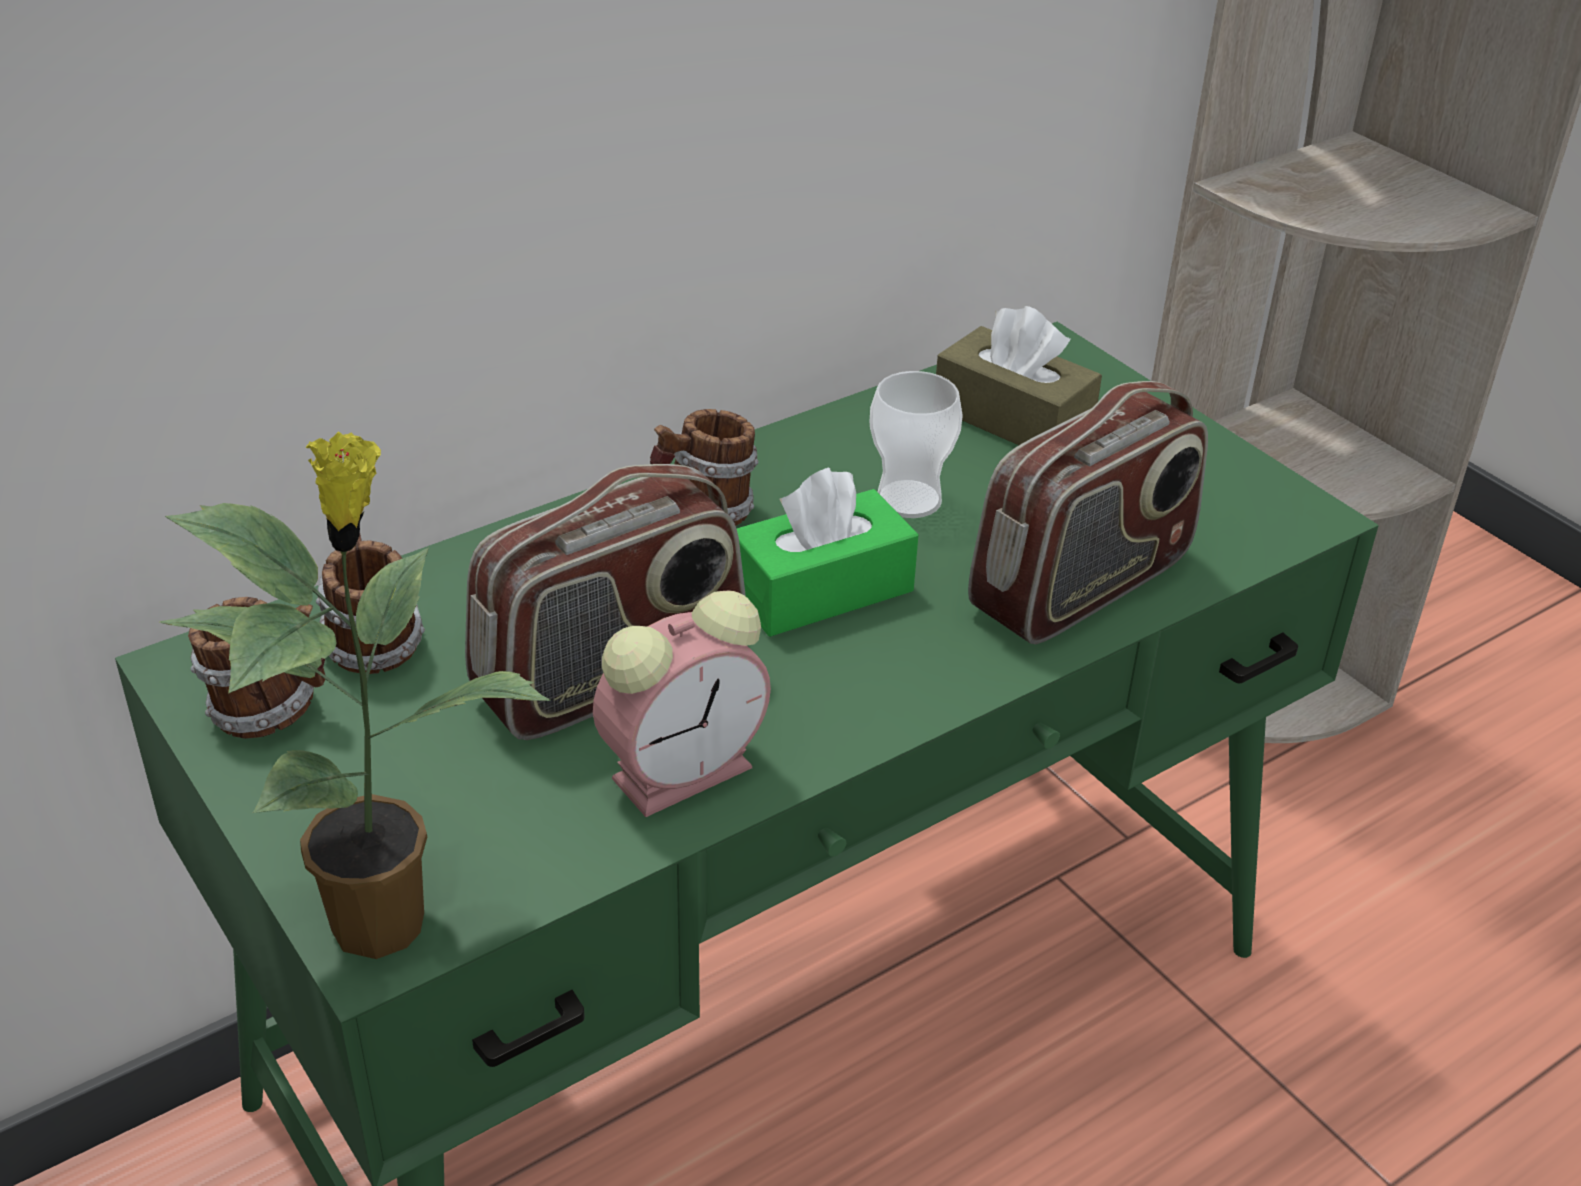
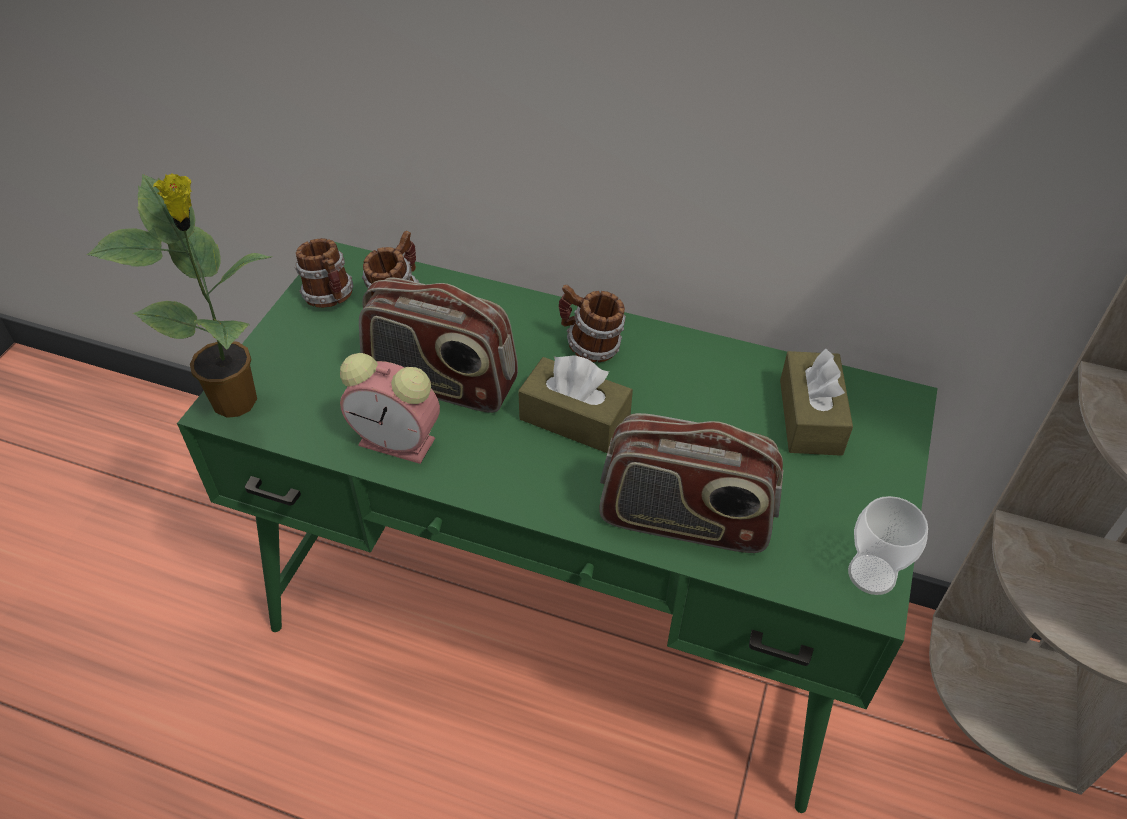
camera: 55 degrees right, 10 degrees up
green tissue box [737,467,919,637] -> brown tissue box [518,355,633,453]
cup [869,371,963,518] -> cup moved to [848,496,928,595]

